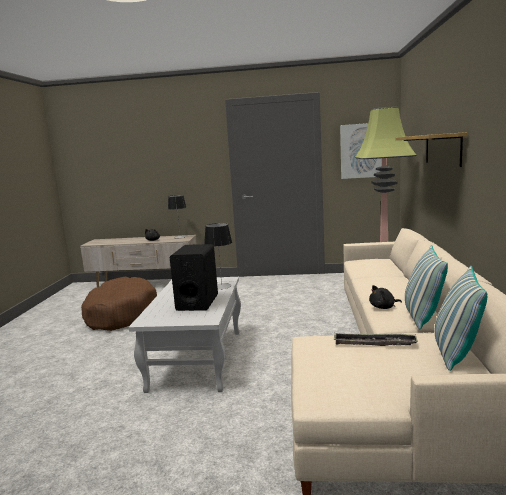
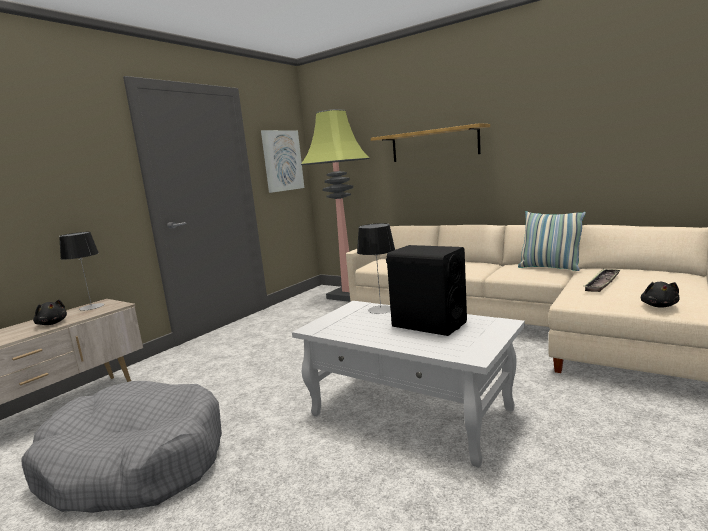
camera: 60 degrees left, 0 degrees up
brown dog bed [81,277,157,331] -> grey dog bed [21,381,222,513]
black plush toy [369,285,402,309] -> black plush toy moved to [641,281,679,308]
pillow [435,266,487,371] -> none

